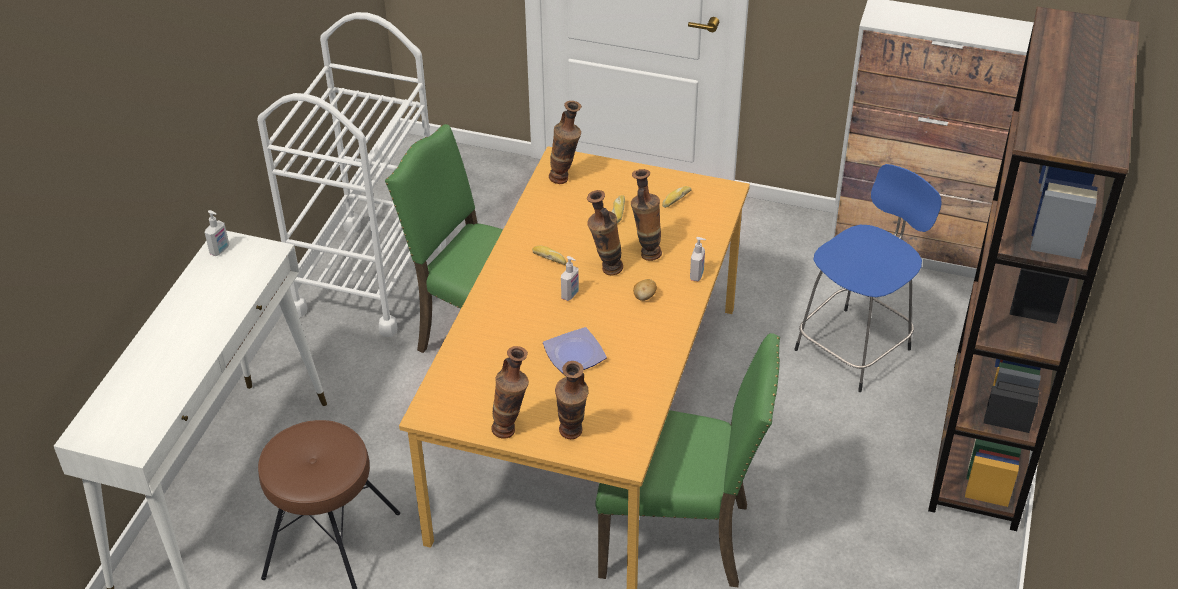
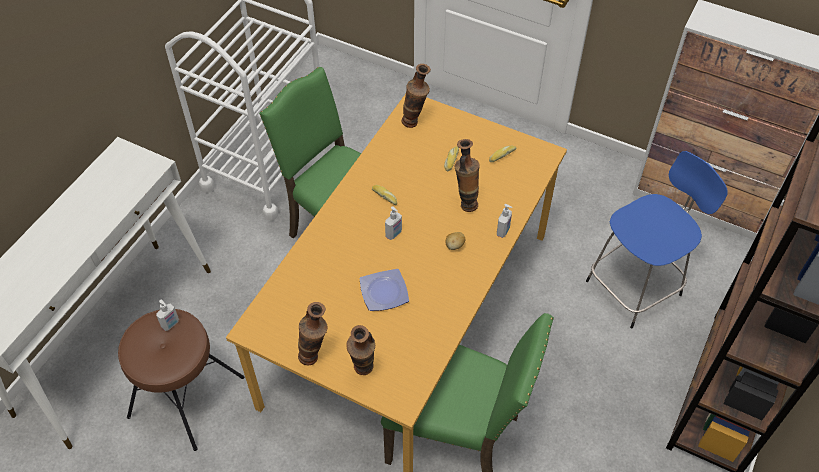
camera: 10 degrees right, 10 degrees up
soap dispenser [204,210,229,256] -> soap dispenser moved to [156,300,179,331]
vase [587,190,623,276] -> none

